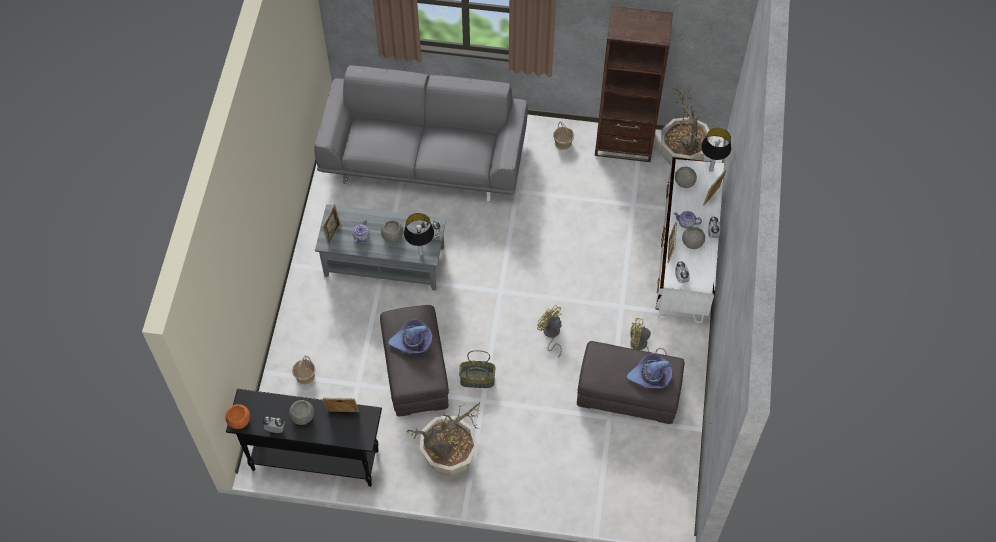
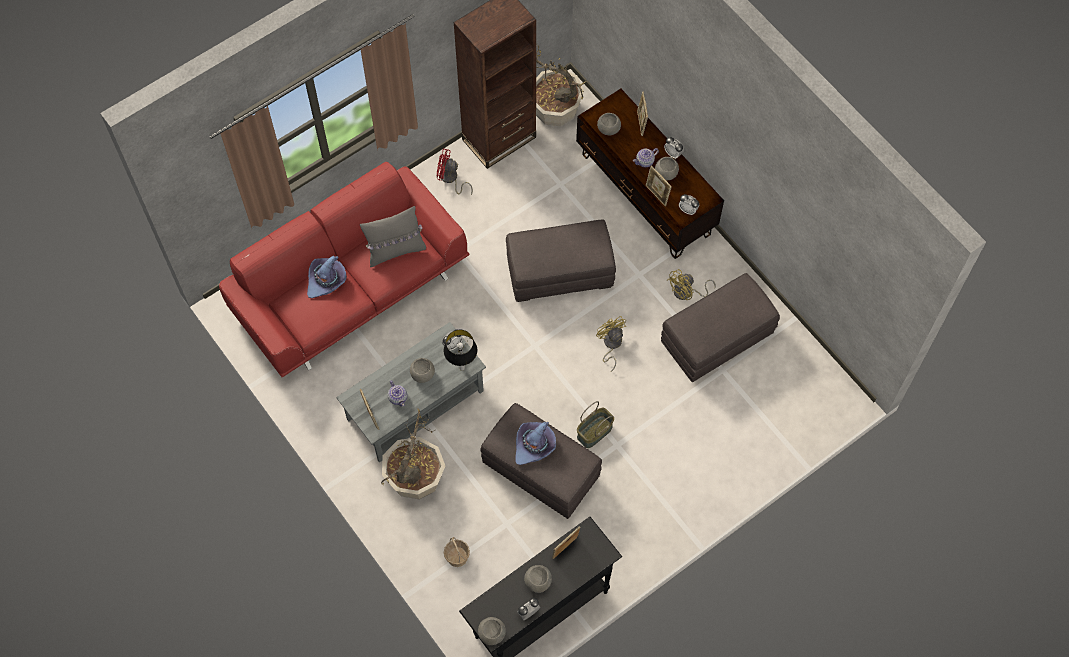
camera: 45 degrees left, 5 degrees up
orange bowl [225,404,250,429] -> grey bowl [478,617,506,645]
grey sofa [314,65,528,201] -> red sofa [219,162,470,377]
potted plant [406,402,480,476] -> potted plant moved to [381,408,445,499]
yellow fan [537,305,562,358] -> yellow fan turned 60 degrees clockwise [596,316,626,372]
basket [553,121,574,150] -> red fan [437,149,473,195]
purple hat [627,353,673,388] -> purple hat moved to [307,256,347,298]
white tv stand [656,157,724,323] -> brown tv stand [576,89,724,259]
table lamp [701,128,731,172] -> none
none -> grey pillow [360,206,426,267]
none -> grey ottoman [506,219,616,302]

